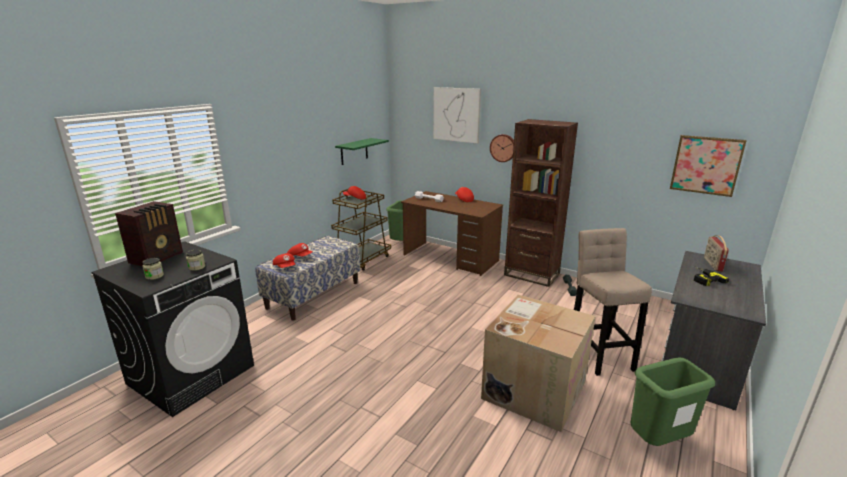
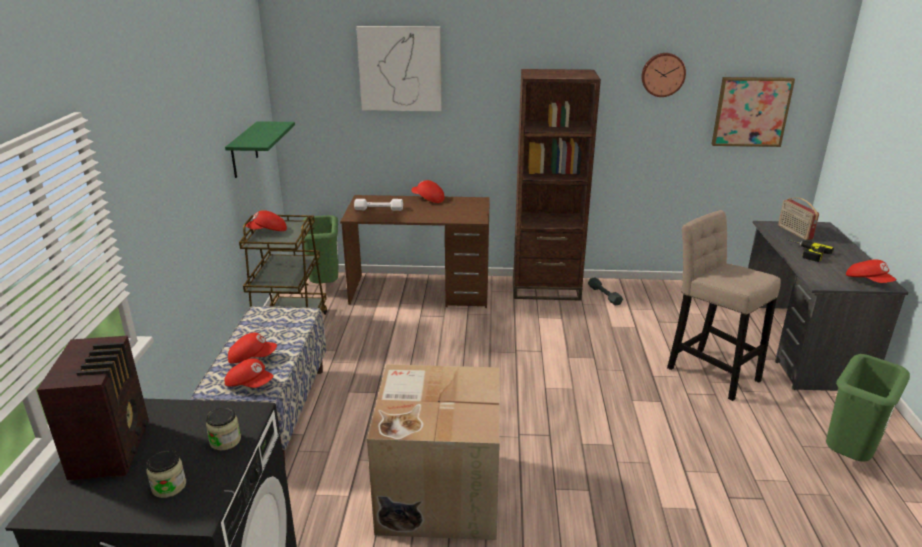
camera: 30 degrees left, 5 degrees up
cardboard box [481,295,596,432] -> cardboard box moved to [367,364,500,540]
wall clock [490,134,514,162] -> wall clock moved to [641,53,686,97]
none -> red cap [846,259,897,283]

